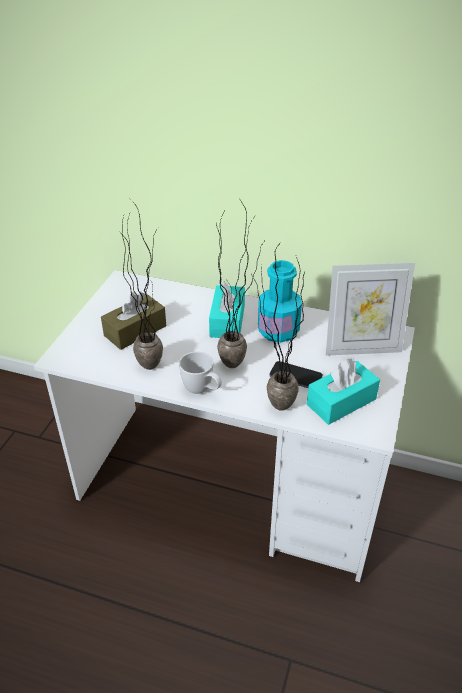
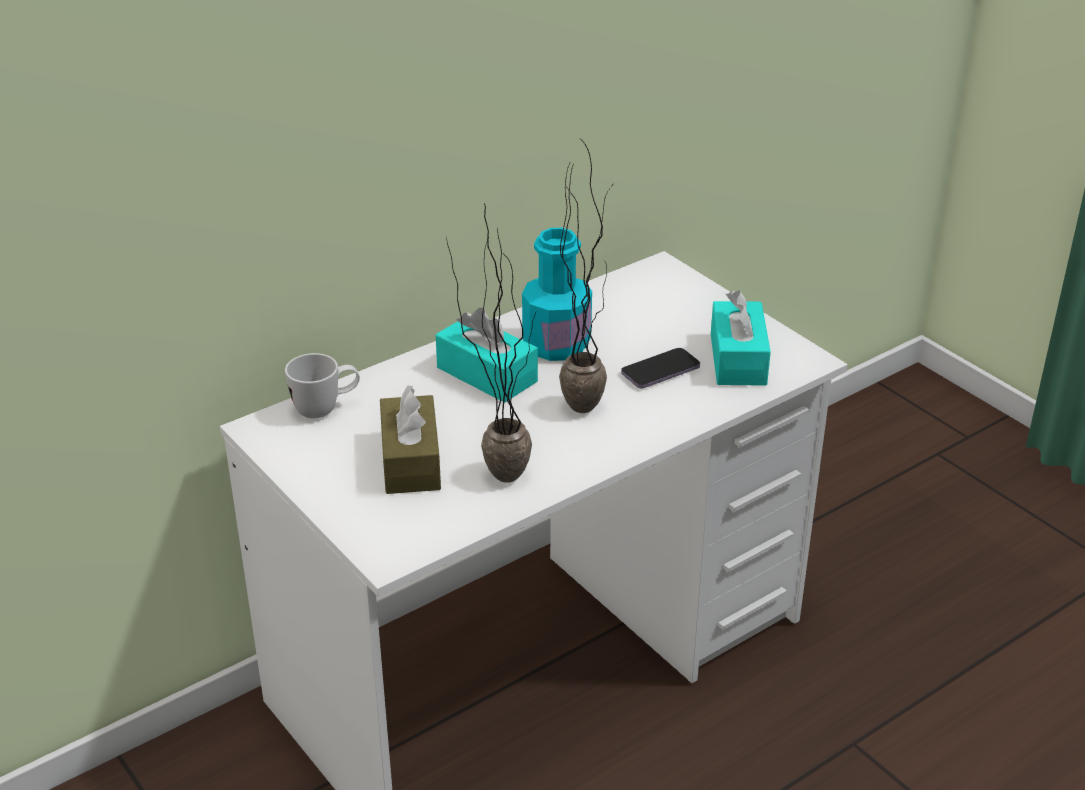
camera: 55 degrees left, 5 degrees down
white mug [179,351,222,394] -> white mug moved to [285,353,360,418]
potted plant [251,241,305,411] -> none
picture frame [326,262,415,356] -> none

